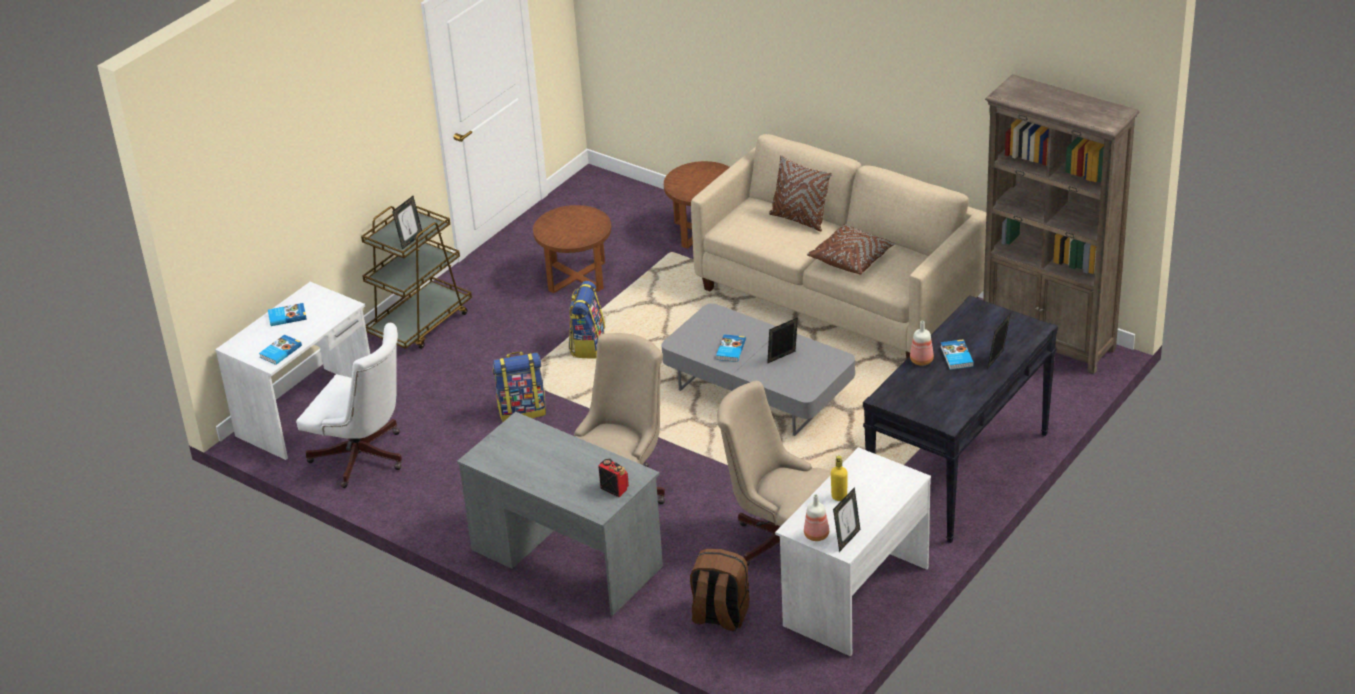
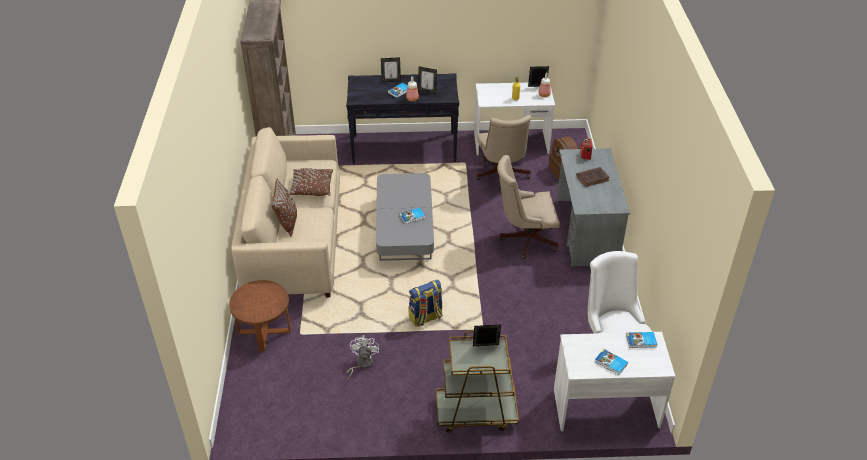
camera: 130 degrees left, 5 degrees up
backpack [493,352,546,422] -> none
brown side table [533,205,611,293] -> white fan [346,335,379,381]
picture frame [767,317,798,364] -> picture frame moved to [418,66,437,94]
none -> brown book [576,167,610,187]

